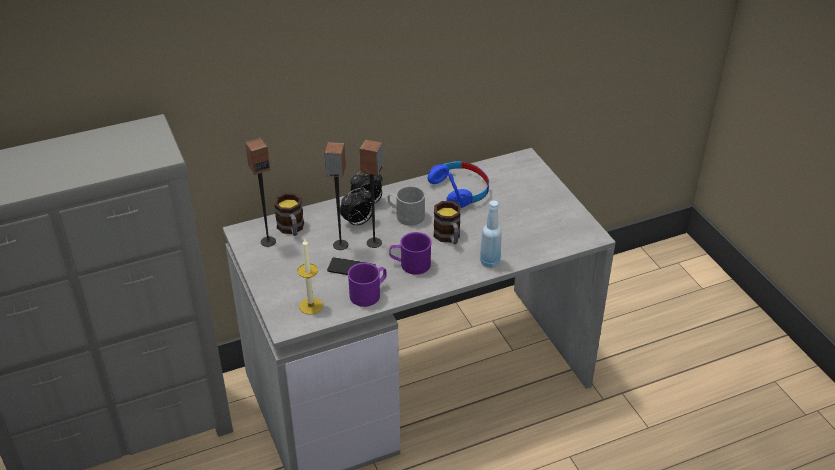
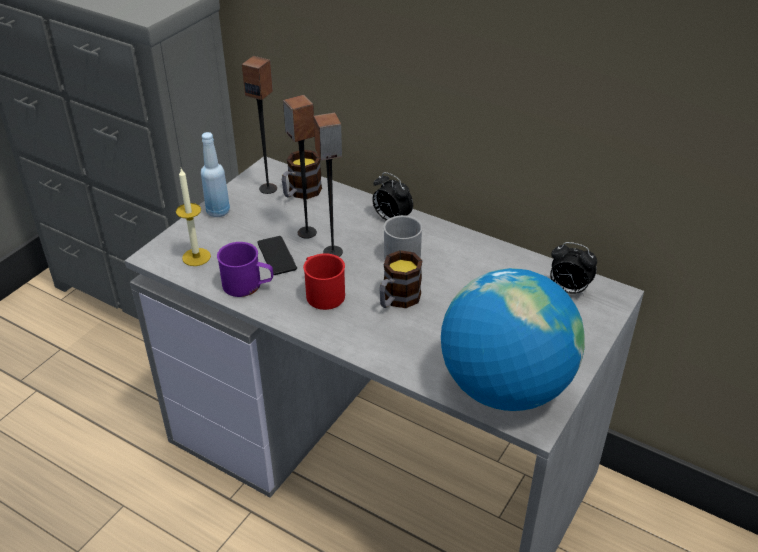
camera: 55 degrees right, 0 degrees up
alarm clock [340,187,372,227] -> alarm clock moved to [550,242,597,296]
purple mug [390,232,432,275] -> red mug [303,253,345,310]
blue headphones [427,161,489,208] -> none
blue bottle [480,200,502,268] -> blue bottle moved to [201,132,230,217]
none -> globe [441,268,585,411]

